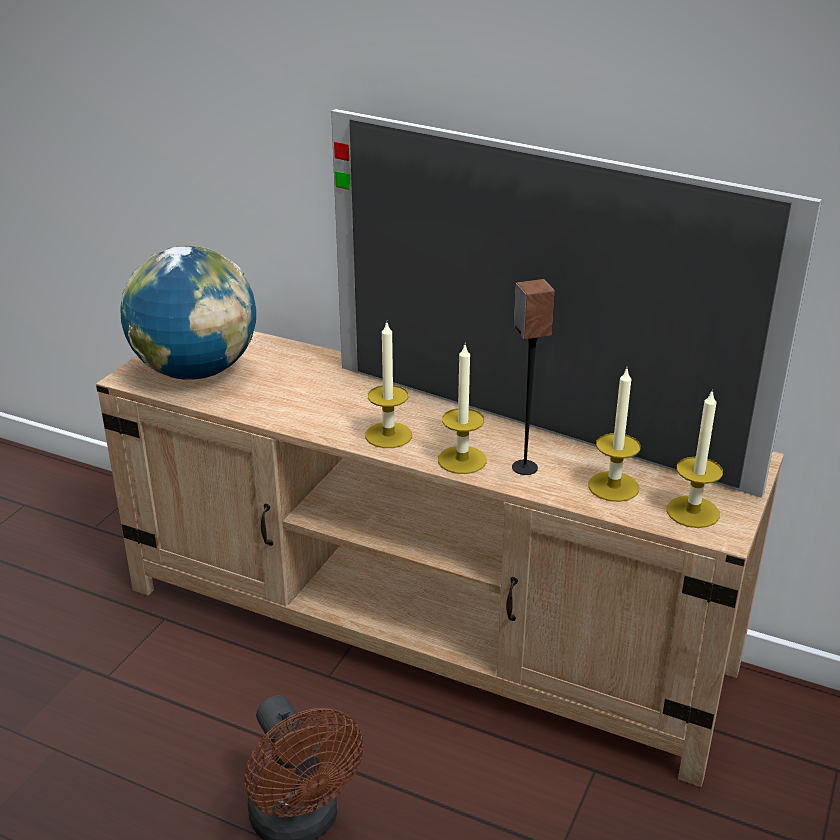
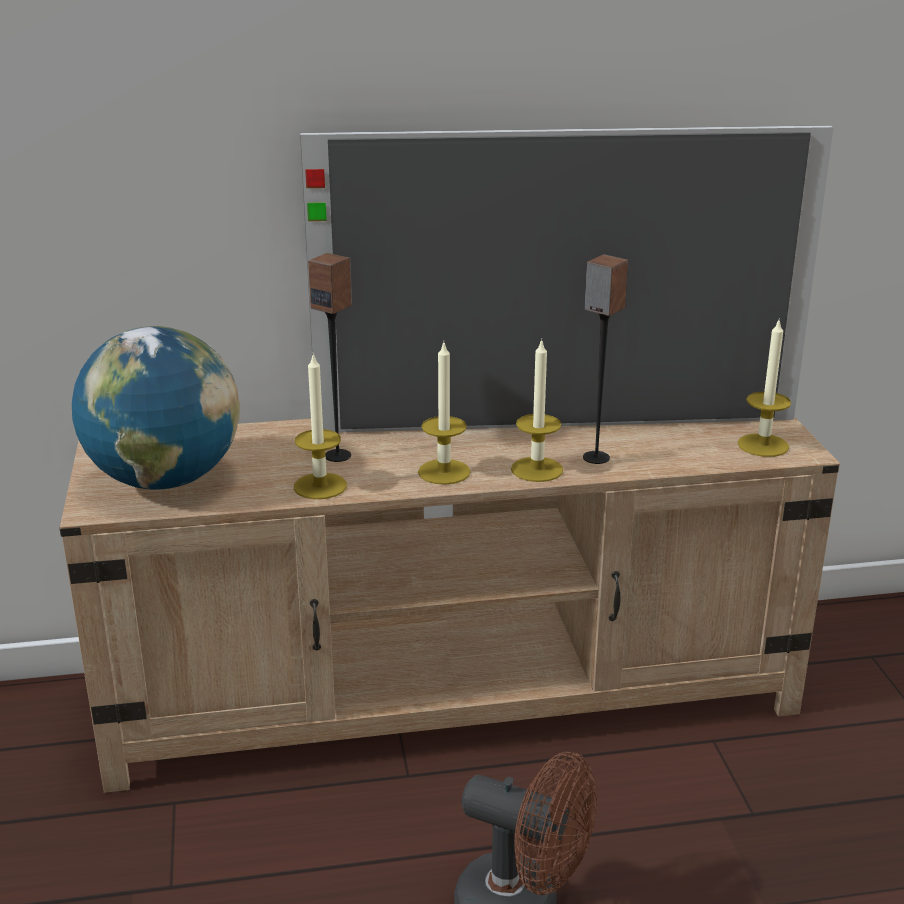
camera: 35 degrees left, 5 degrees down
candle [588,369,641,502] -> candle moved to [294,353,347,499]
none -> speaker [308,253,352,462]

